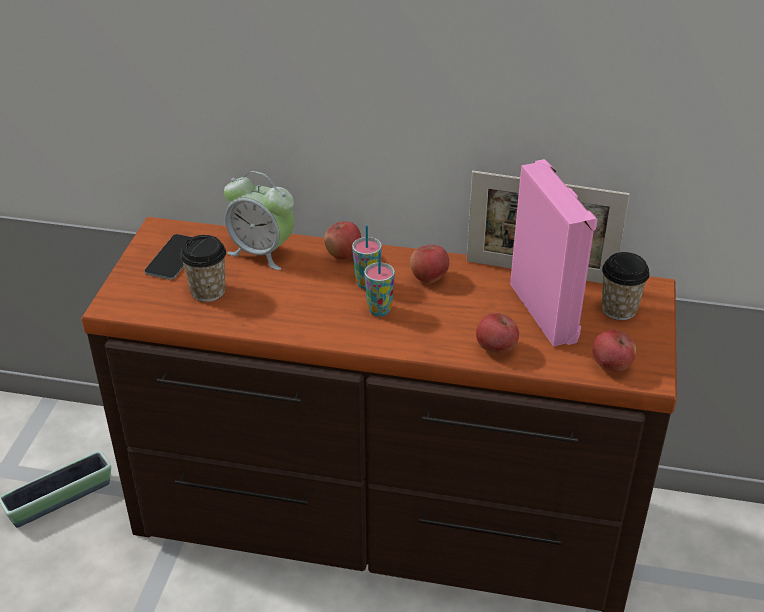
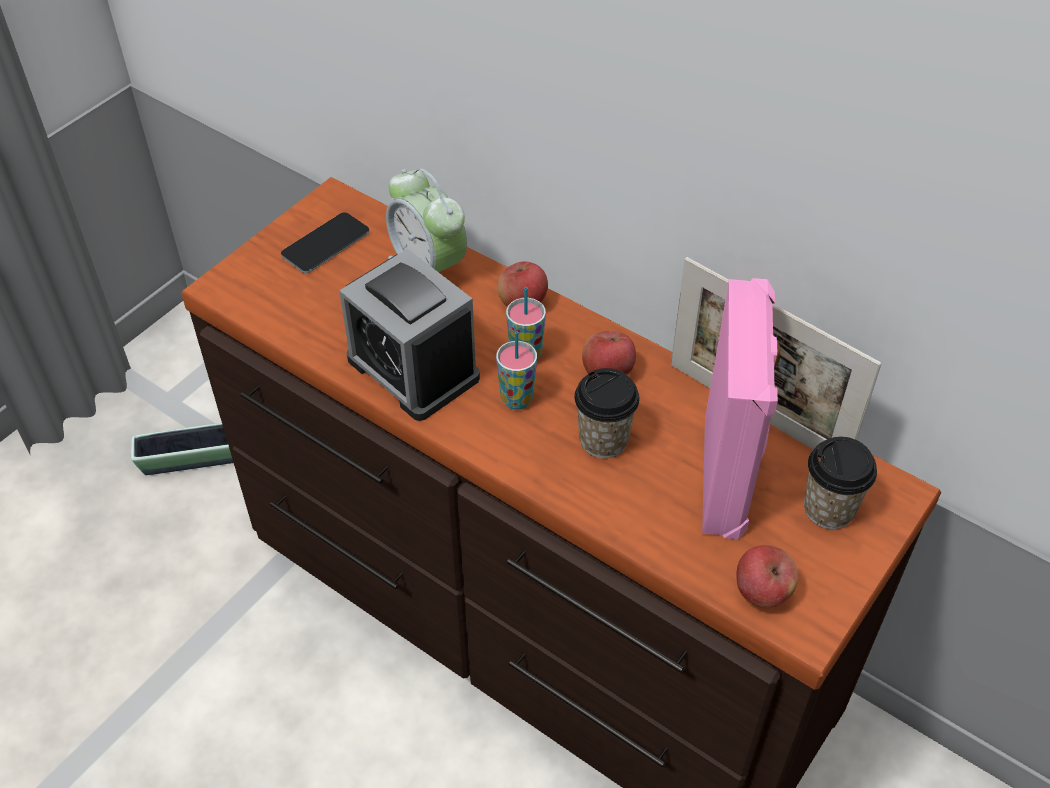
camera: 25 degrees right, 10 degrees up
cup [180,235,226,302] -> cup moved to [574,368,639,458]
apple [476,313,519,354] -> none
none -> alarm clock [339,249,480,421]

